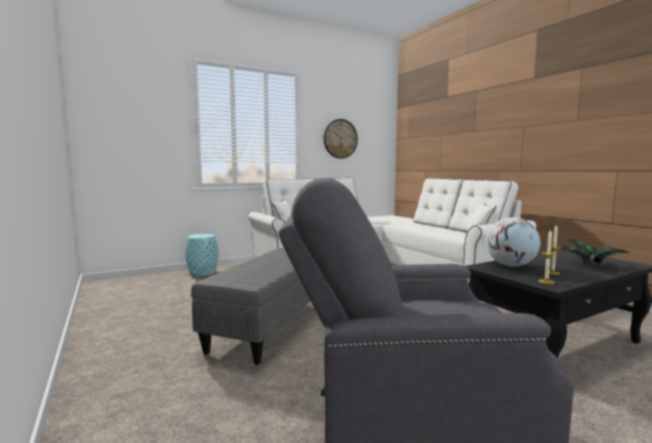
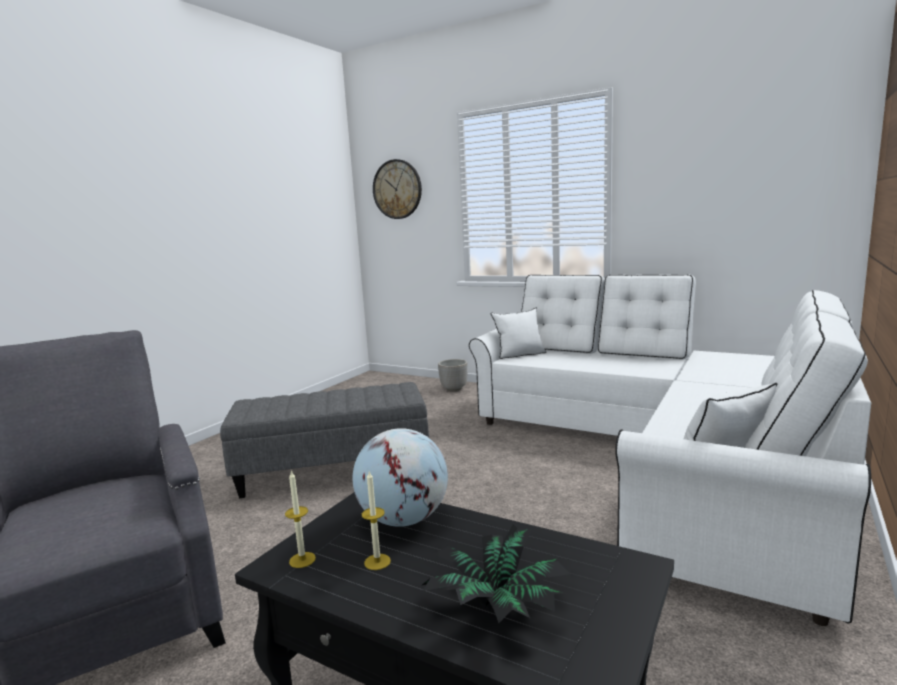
camera: 60 degrees right, 5 degrees up
turquoise stool [185,234,219,276] -> planter [438,359,468,391]
wall clock [324,119,358,159] -> wall clock moved to [373,159,422,219]

